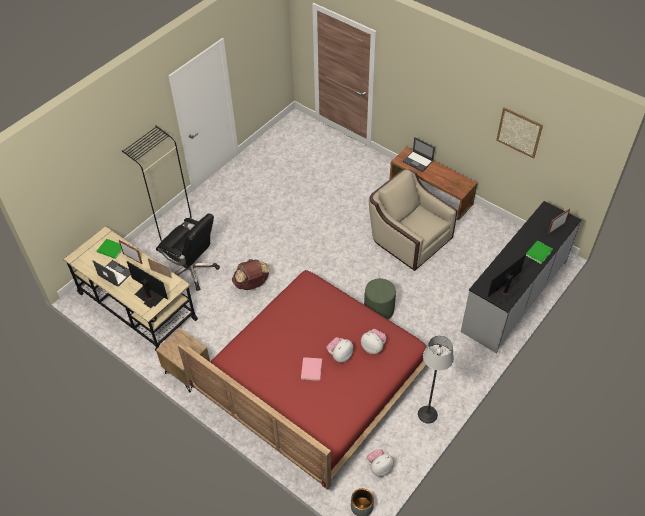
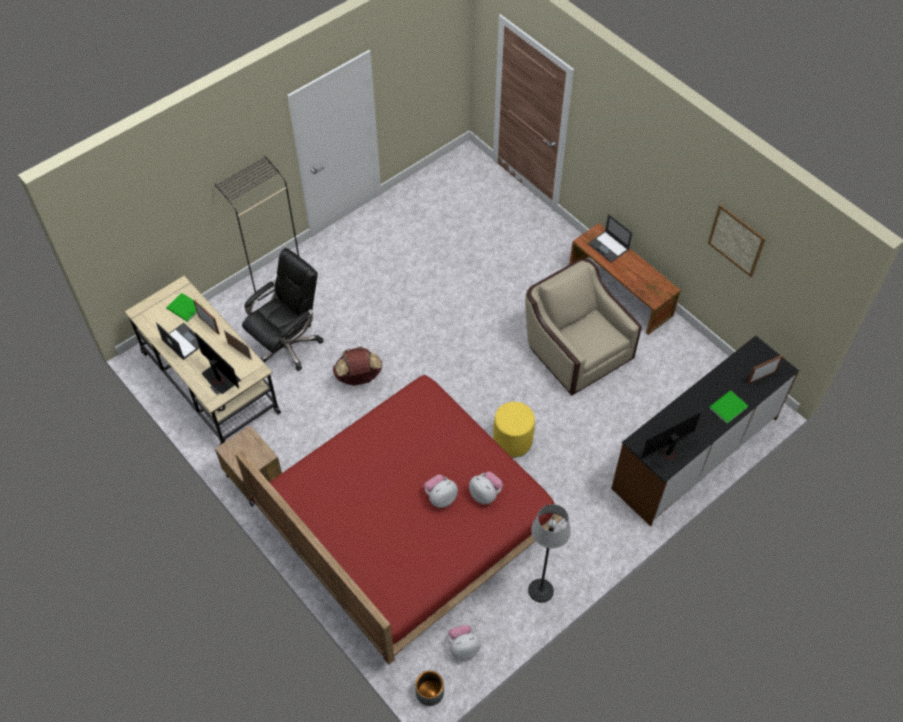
camera: 10 degrees right, 5 degrees up
black office chair [156,214,220,291] -> black office chair turned 90 degrees counterclockwise [242,248,324,371]
pink book [301,357,322,381] -> none
green ottoman [364,278,396,320] -> yellow ottoman [493,402,535,458]
grey dresser [461,201,581,353] -> brown dresser [611,336,799,526]

